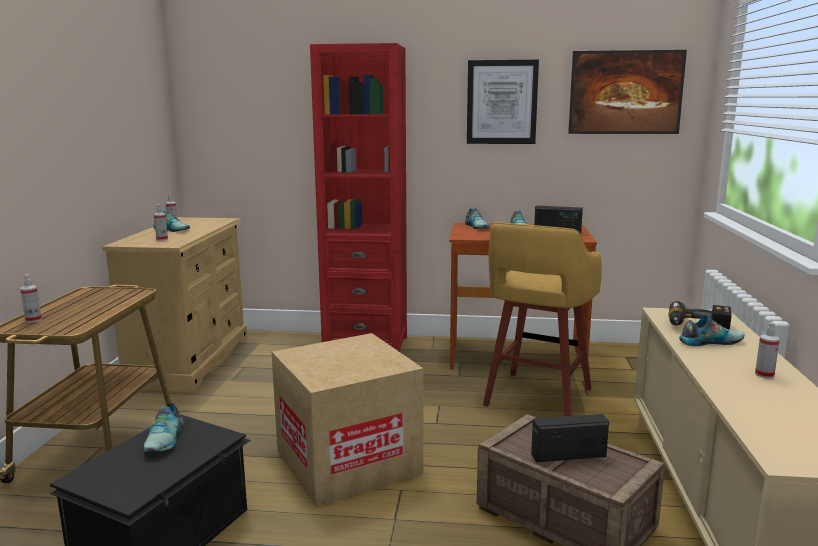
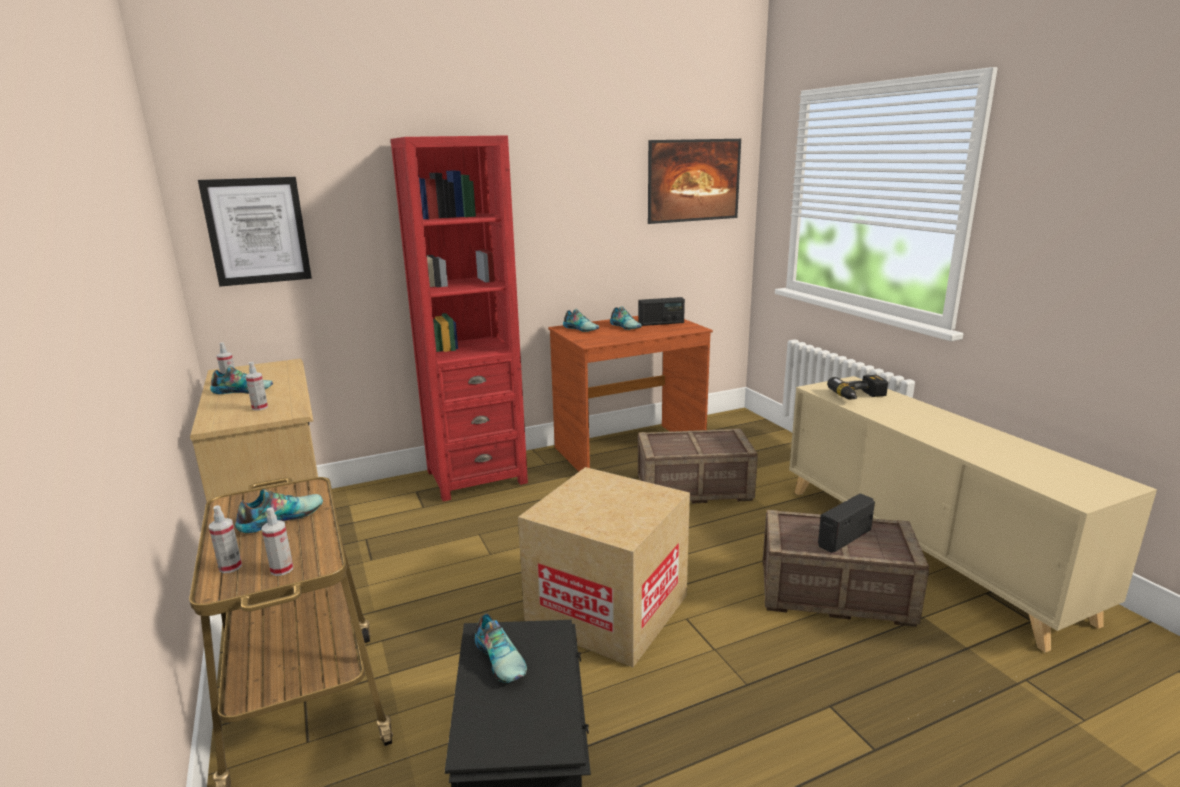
camera: 30 degrees left, 5 degrees up
picture [467,60,539,144] -> picture moved to [198,177,312,287]
yellow stool [483,222,602,416] -> crate [638,428,758,504]
shoe [679,315,745,346] -> shoe moved to [235,489,323,533]
spray bottle [755,322,780,379] -> spray bottle moved to [262,507,293,576]

